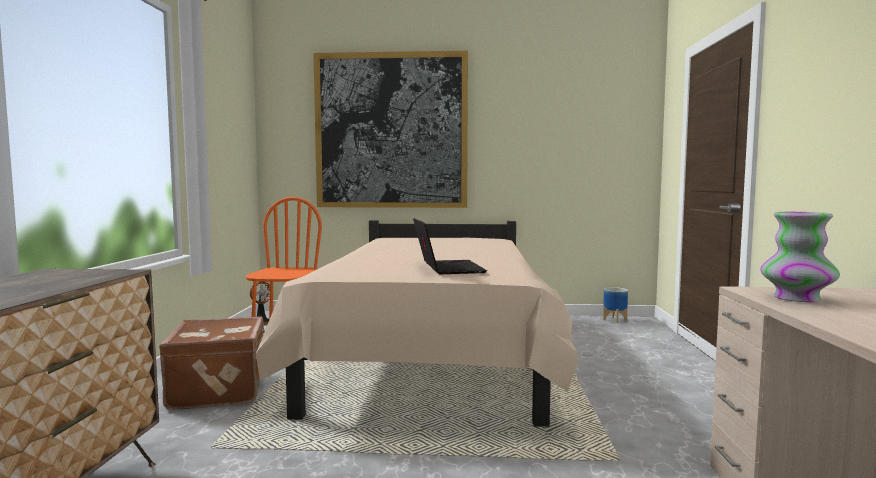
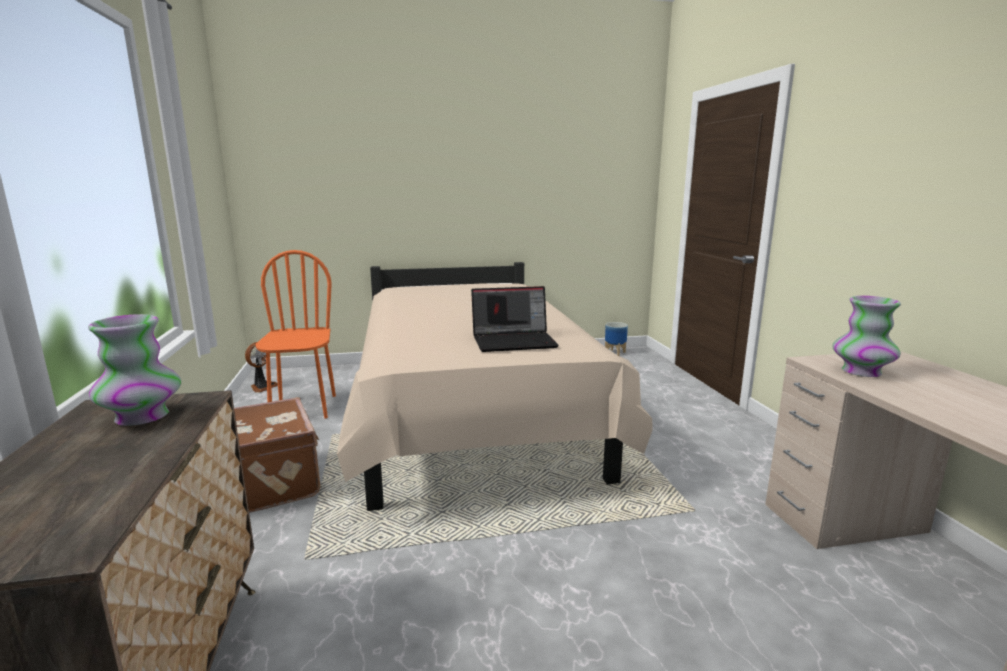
camera: 15 degrees left, 10 degrees up
picture [313,51,468,208] -> none
laptop [413,218,487,274] -> laptop turned 105 degrees clockwise [471,286,559,352]
none -> vase [88,314,181,426]

